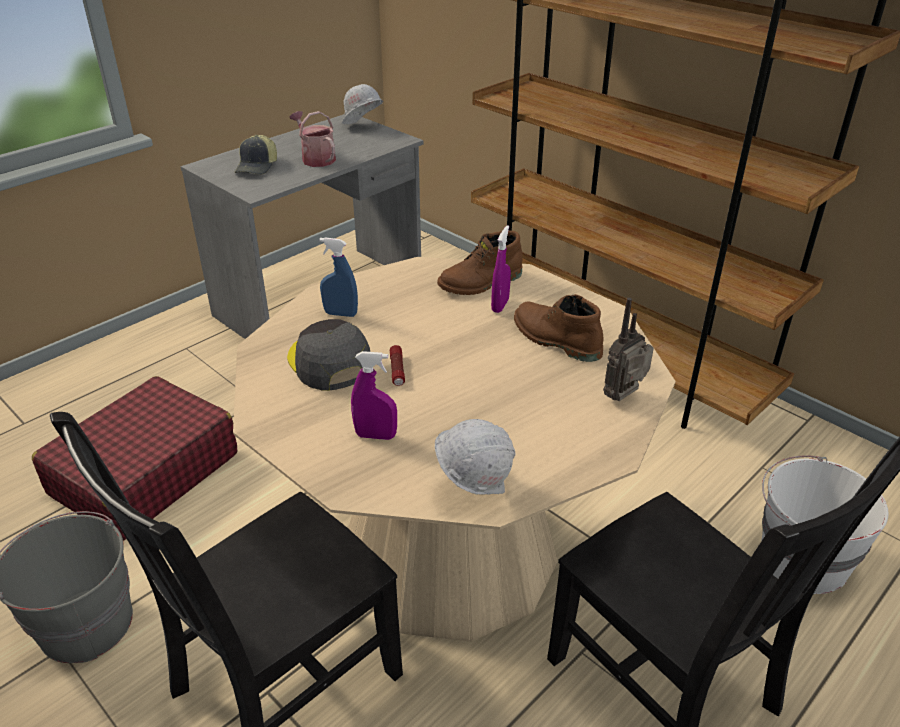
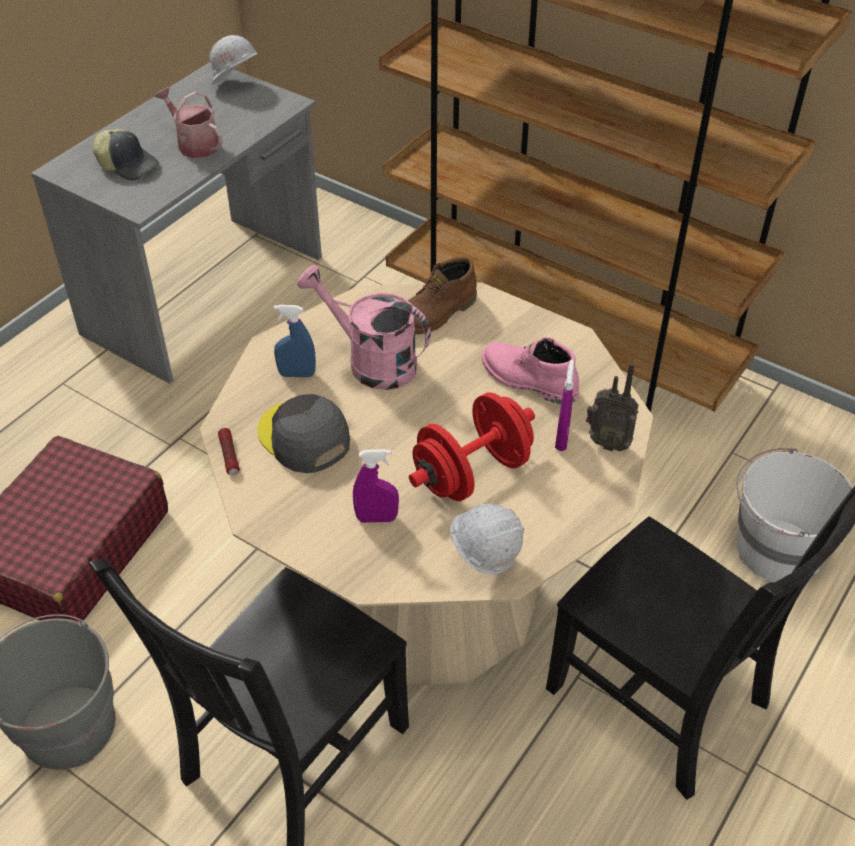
camera: 10 degrees left, 10 degrees up
cap [235,135,277,175] -> cap turned 60 degrees counterclockwise [93,129,159,181]
flashlight [390,345,405,386] -> flashlight moved to [218,428,240,475]
purple spray bottle [491,225,511,313] -> purple spray bottle moved to [555,360,574,451]
brown boot [514,294,604,362] -> pink boot [481,337,579,404]
radio [603,298,654,401] -> radio turned 105 degrees counterclockwise [586,363,638,452]
none -> pink watering can [297,265,431,390]
none -> red dumbbell [409,392,535,501]

